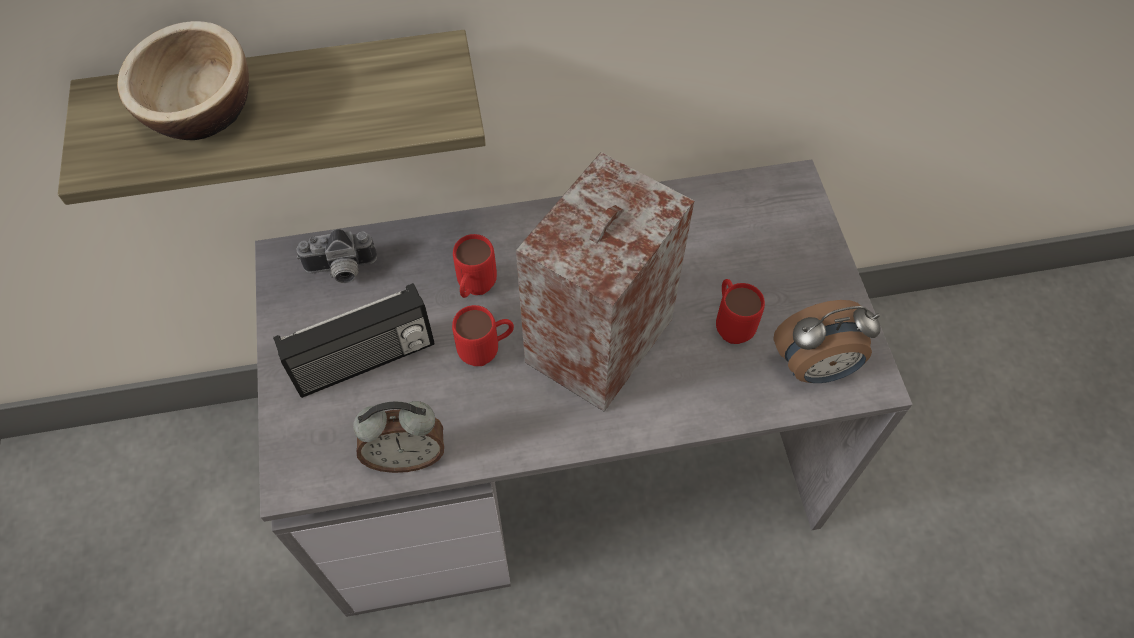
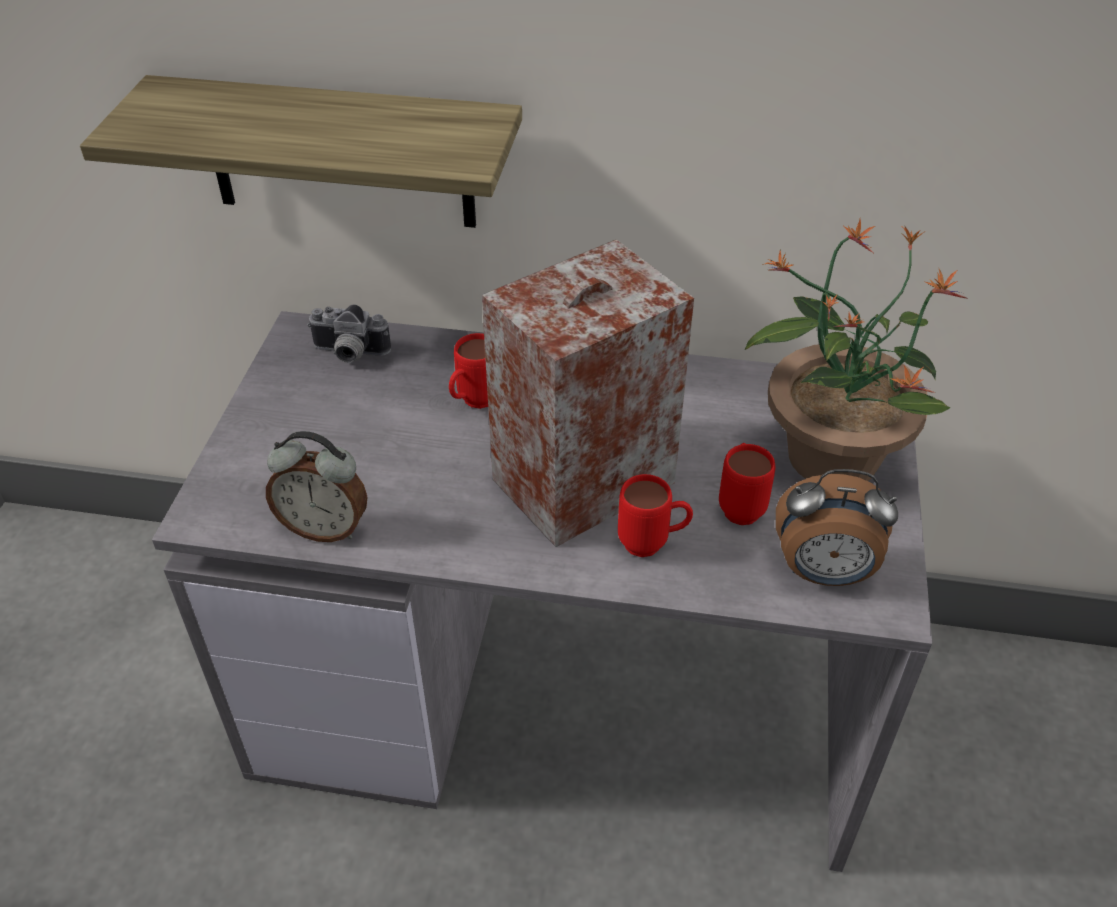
camera: 20 degrees right, 15 degrees down
bowl [117,21,249,140] -> none
radio [273,283,434,398] -> none
red mug [452,305,514,366] -> red mug moved to [618,474,693,557]
none -> potted plant [744,219,967,481]

